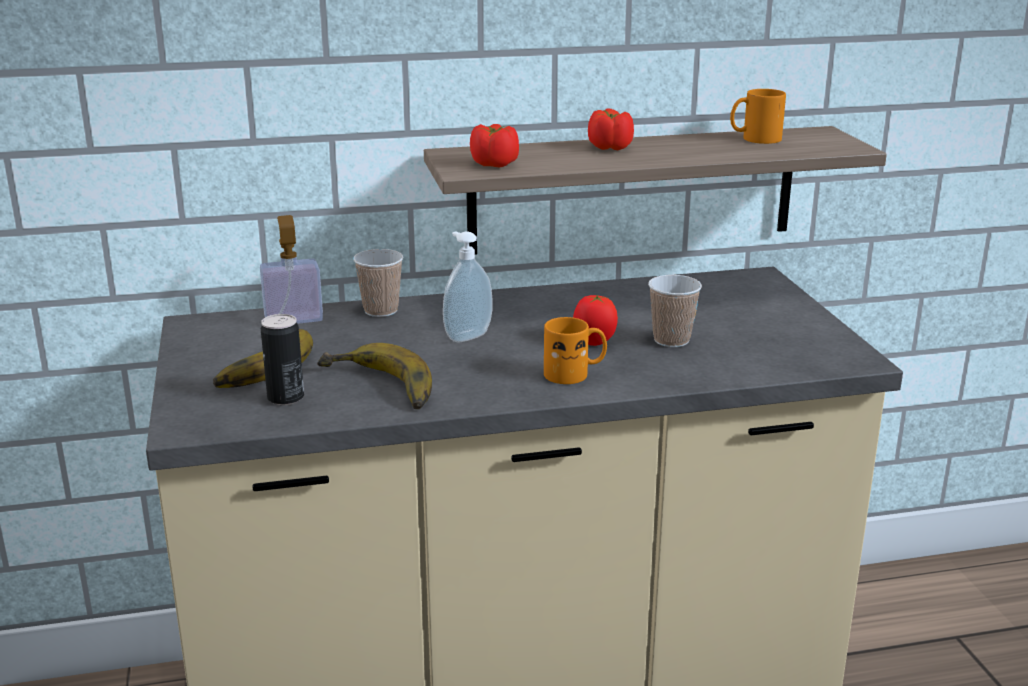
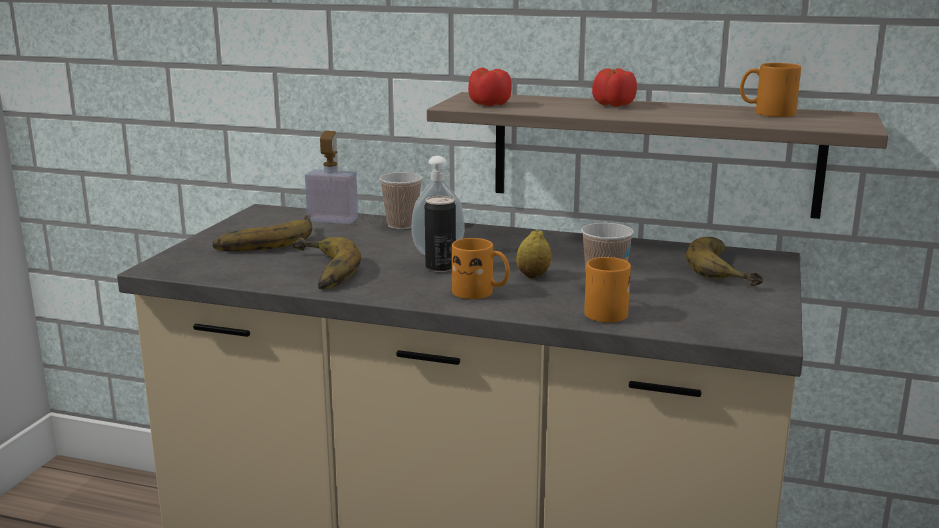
camera: 30 degrees right, 5 degrees down
can [261,314,304,405] -> can moved to [425,196,456,272]
tomato [573,295,618,346] -> lemon [516,229,551,278]
none -> orange mug [584,257,631,322]
none -> banana [686,237,763,286]

